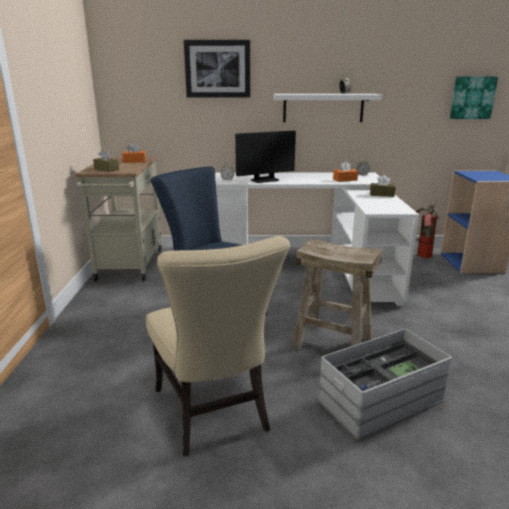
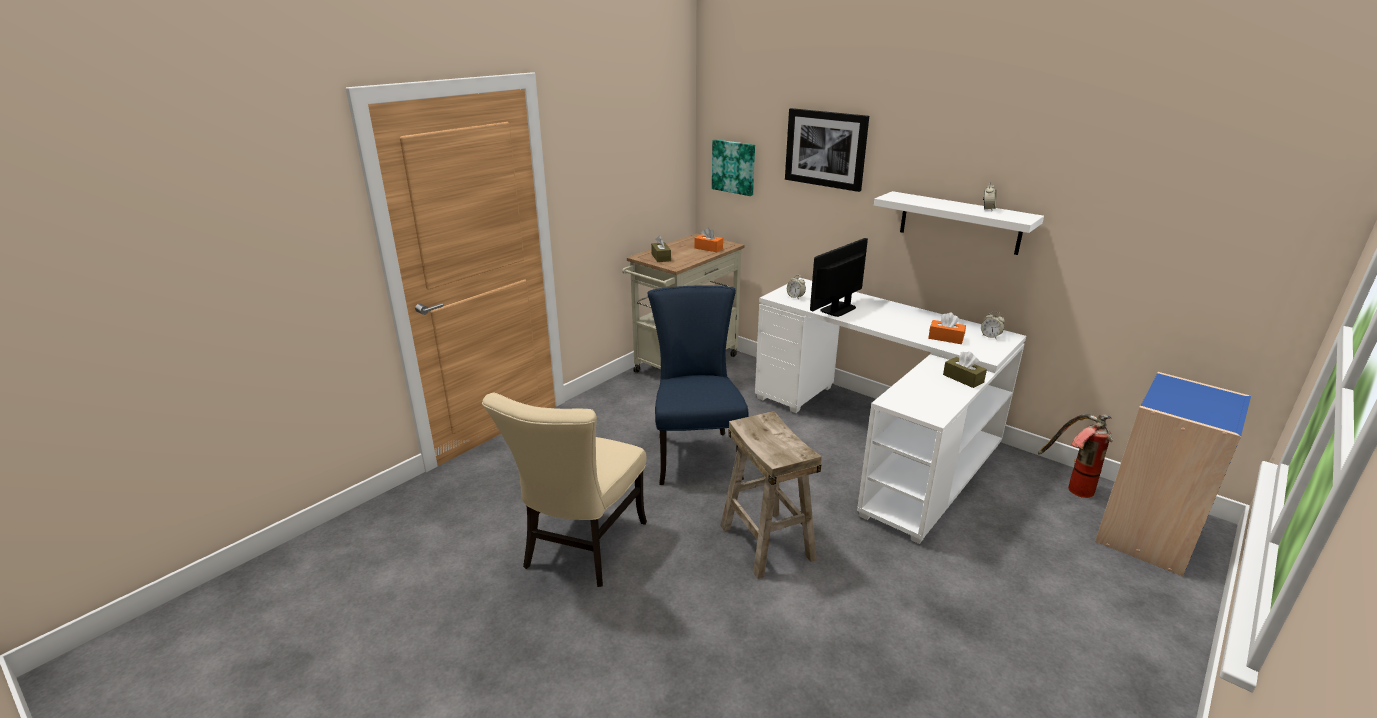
camera: 40 degrees right, 5 degrees up
monitor [235,131,296,183] -> monitor turned 120 degrees clockwise [810,238,868,317]
grey storage box [318,329,452,440] -> none
picture [450,76,498,119] -> picture moved to [712,139,755,196]

